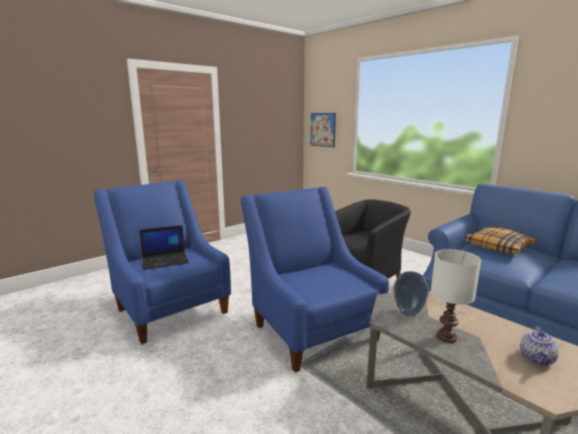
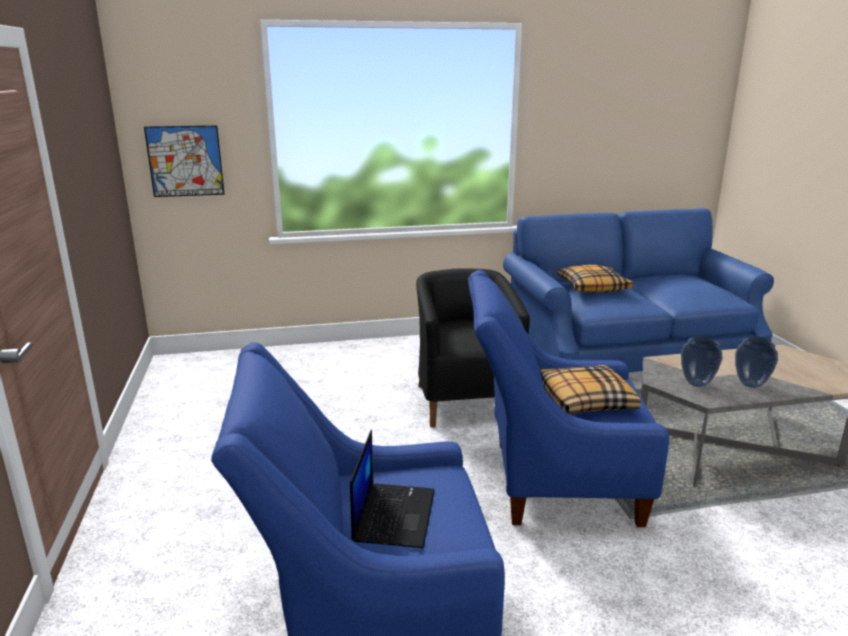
camera: 60 degrees left, 5 degrees up
white table lamp [431,249,481,343] -> vase [735,336,778,388]
teapot [520,326,559,366] -> none
none -> pillow [540,365,641,414]

